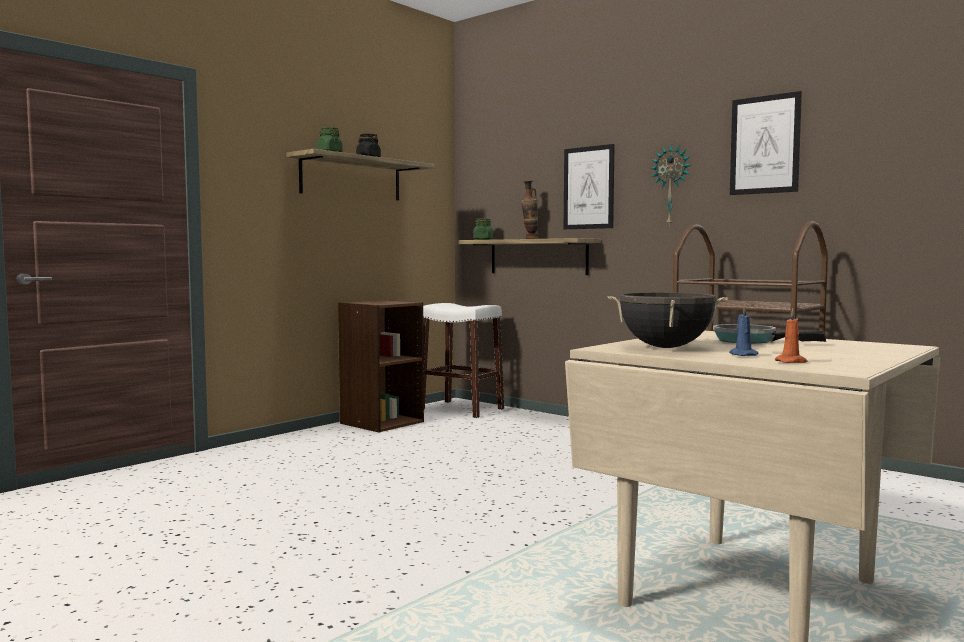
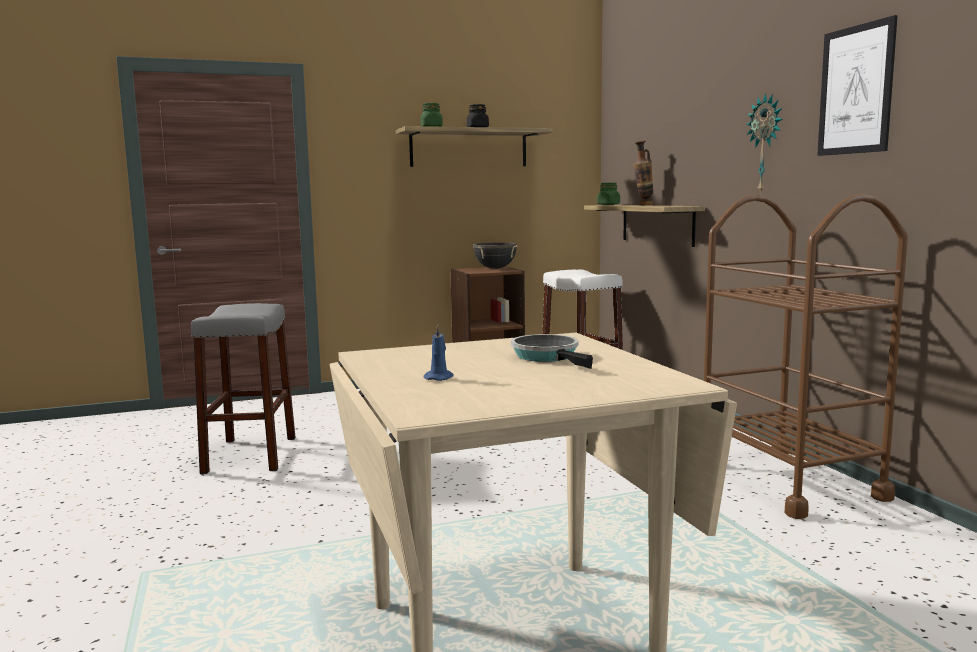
camera: 30 degrees right, 5 degrees up
picture [564,144,615,229] -> none
black cooking pot [607,292,728,348] -> black cooking pot moved to [473,242,518,269]
orange candle [775,309,808,363] -> none
none -> grey stool [191,303,296,474]

